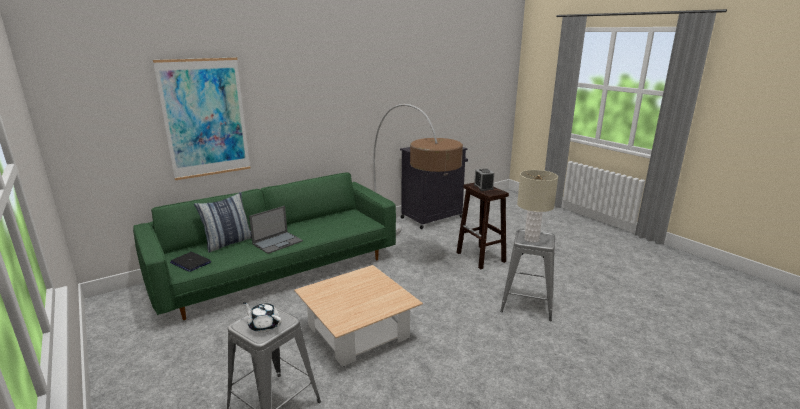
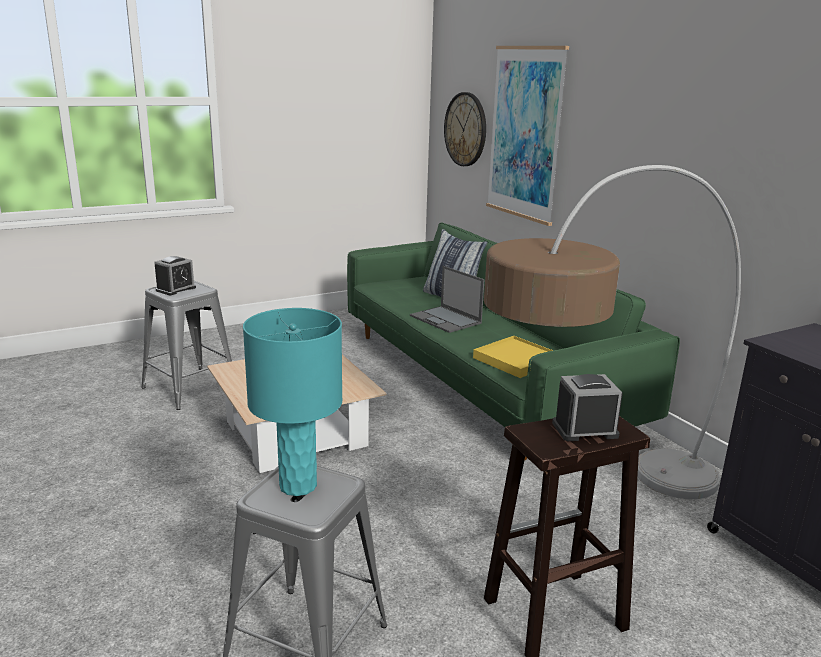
camera: 95 degrees right, 0 degrees up
laptop [170,252,211,272] -> none
white teapot [243,302,282,333] -> alarm clock [154,256,196,295]
beige table lamp [517,170,558,243] -> turquoise table lamp [243,308,342,496]
none -> wall clock [444,92,486,166]
none -> yellow tray [473,336,553,378]

